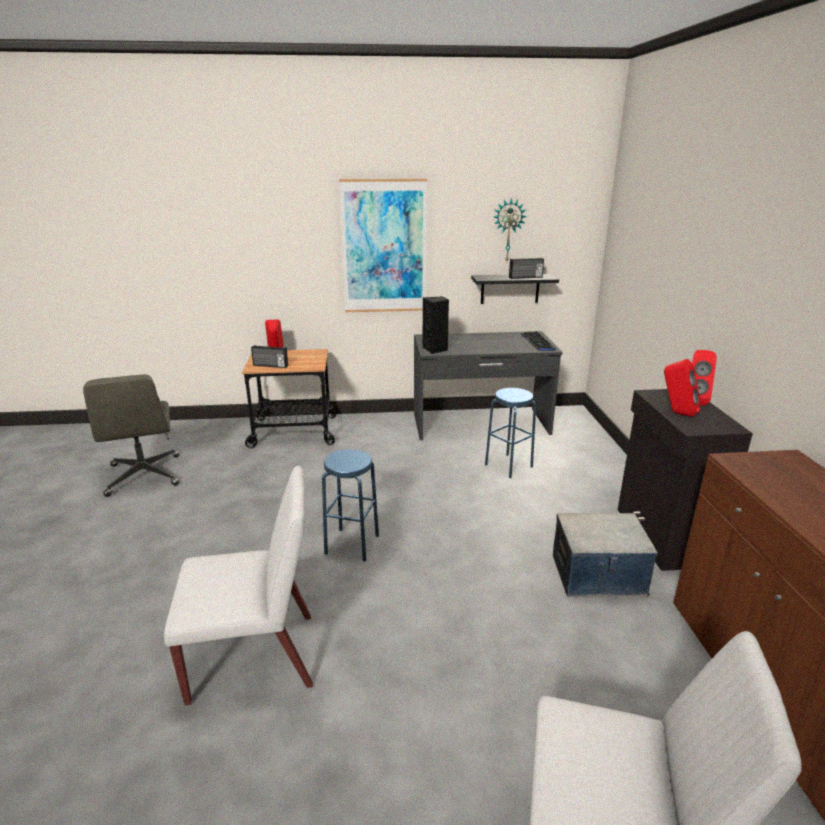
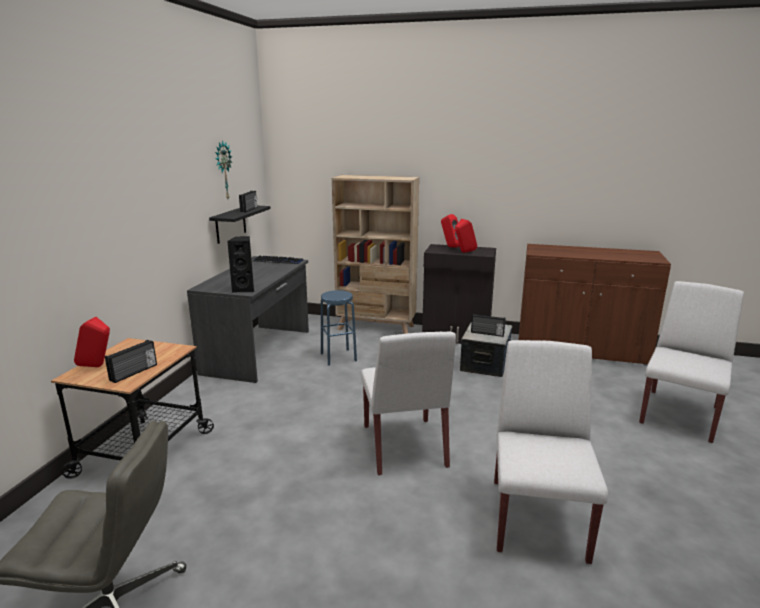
camera: 70 degrees left, 5 degrees down
blue stool [322,449,379,561] -> white chair [361,331,456,476]
picture [339,179,428,312] -> none
none -> beige bookcase [332,175,419,334]
none -> radio [471,314,506,337]

